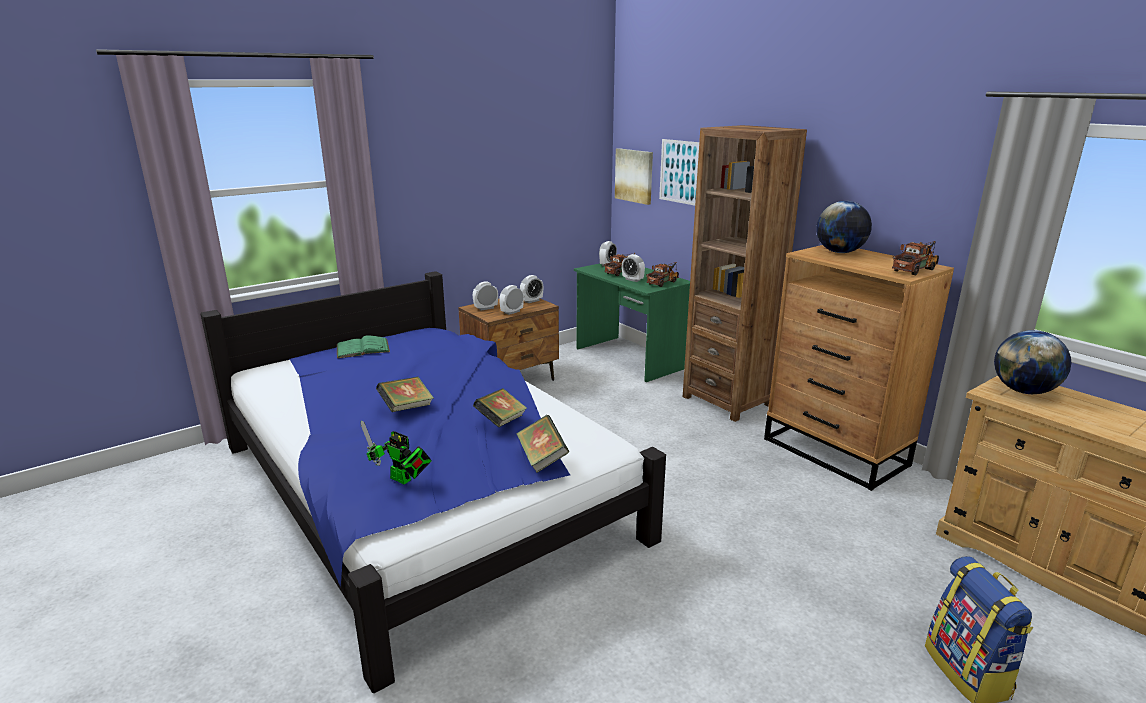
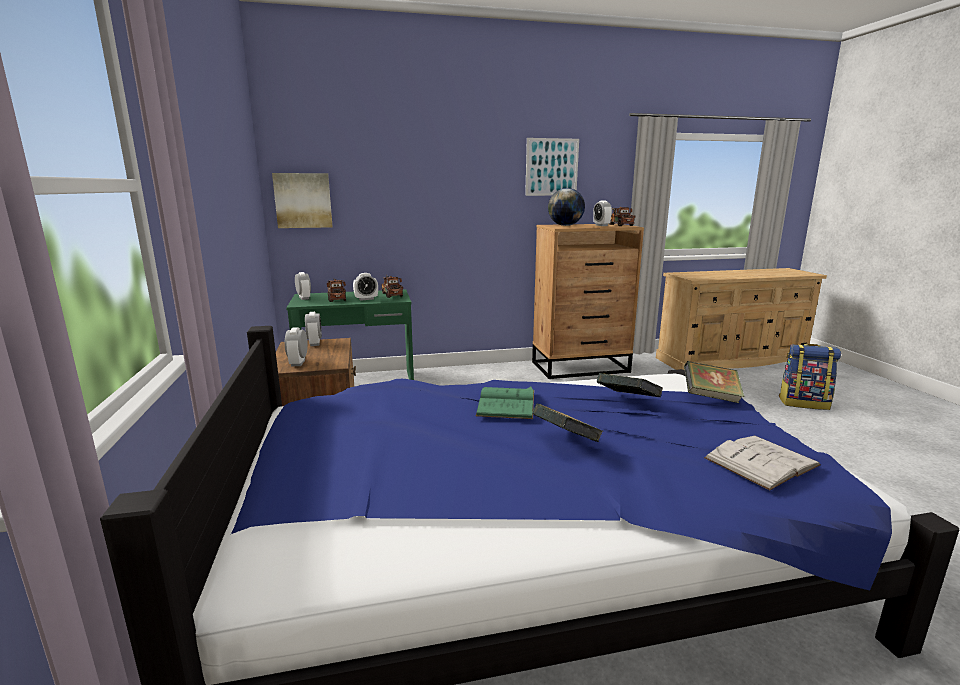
camera: 65 degrees left, 5 degrees down
green book [337,335,390,358] -> green book moved to [476,386,534,419]
toy robot [361,421,432,484] -> white book [704,436,821,490]
alarm clock [499,285,524,315] -> alarm clock moved to [593,200,612,226]
picture [659,139,699,206] -> picture moved to [525,138,579,196]
brown bookcase [683,125,807,422] -> none
globe [994,330,1071,394] -> none

